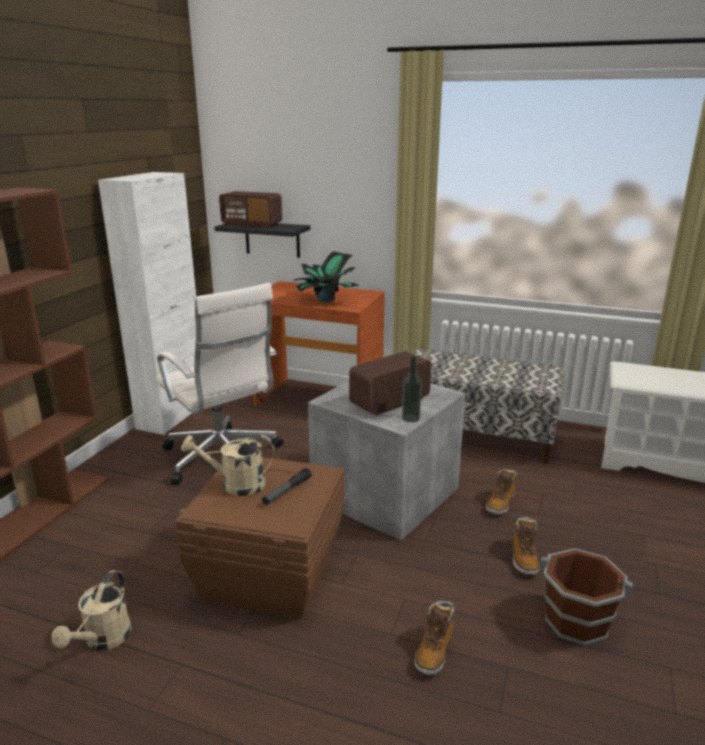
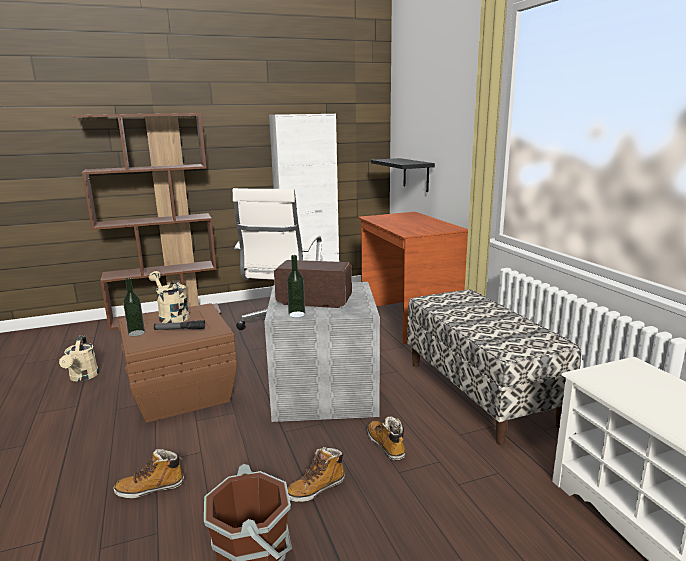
camera: 50 degrees right, 5 degrees down
beige watering can [52,570,132,651] -> beige watering can turned 75 degrees counterclockwise [59,335,99,382]
radio [219,191,282,228] -> none
potted plant [293,251,359,302] -> none
boot [486,469,517,514] -> boot turned 75 degrees clockwise [367,416,405,461]
none -> bottle [123,278,145,337]

